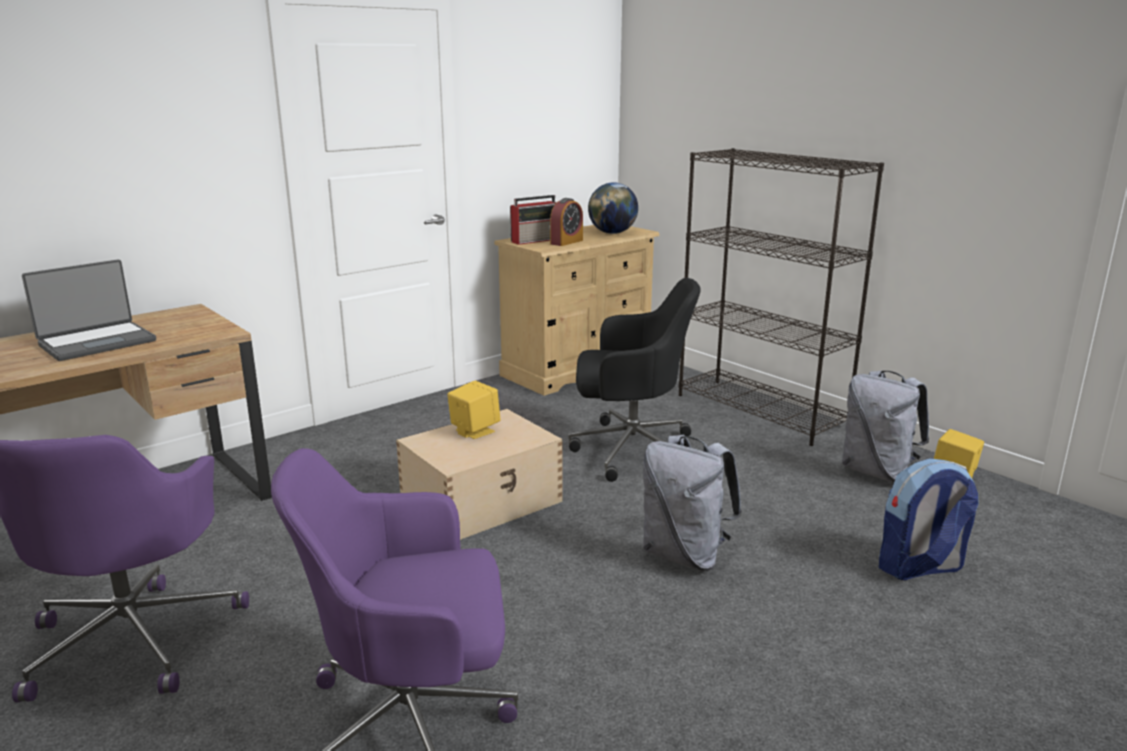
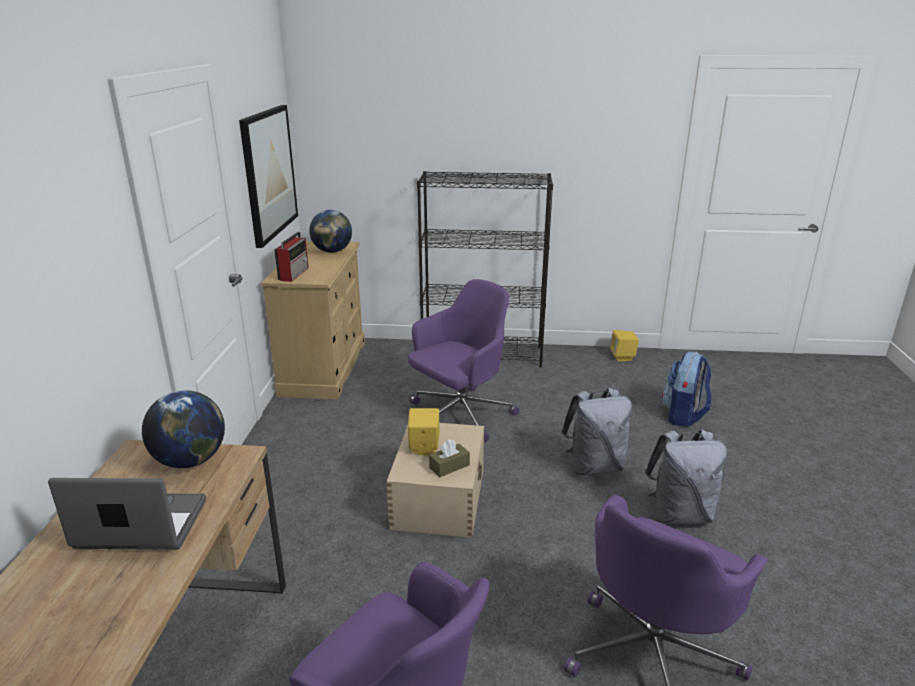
camera: 45 degrees left, 5 degrees up
laptop [22,259,156,361] -> laptop turned 90 degrees counterclockwise [48,478,206,550]
alarm clock [550,198,583,246] -> none
black office chair [568,278,701,482] -> purple office chair [408,279,519,442]
grey backpack [842,371,929,482] -> grey backpack moved to [645,429,727,524]
none -> globe [142,390,225,468]
none -> picture [239,105,298,248]
none -> brown tissue box [429,439,470,477]

